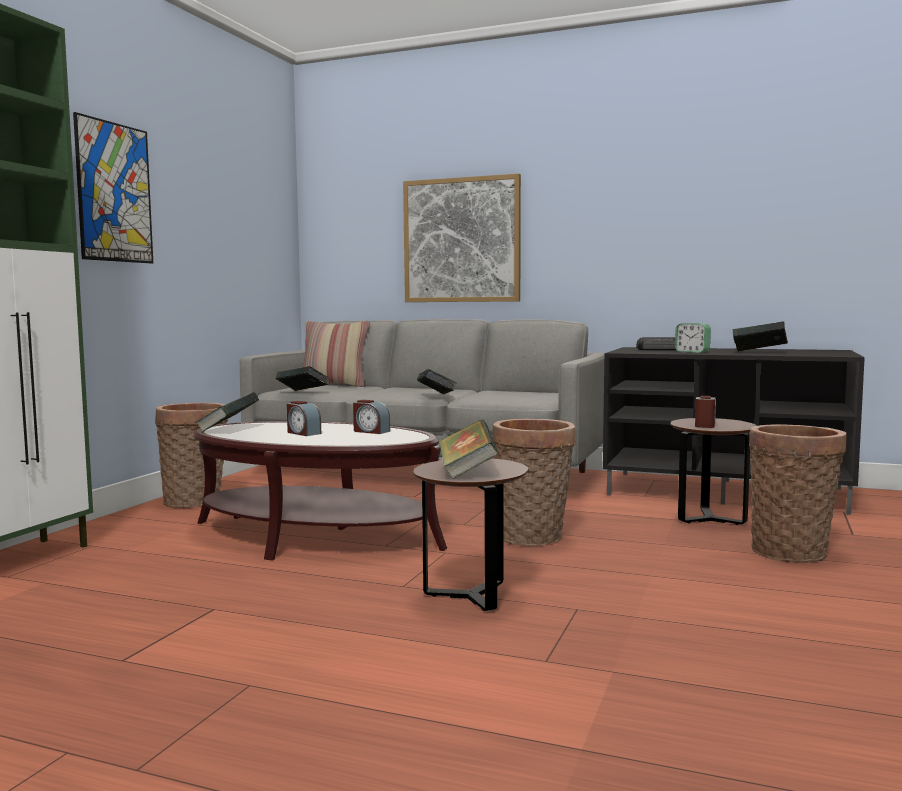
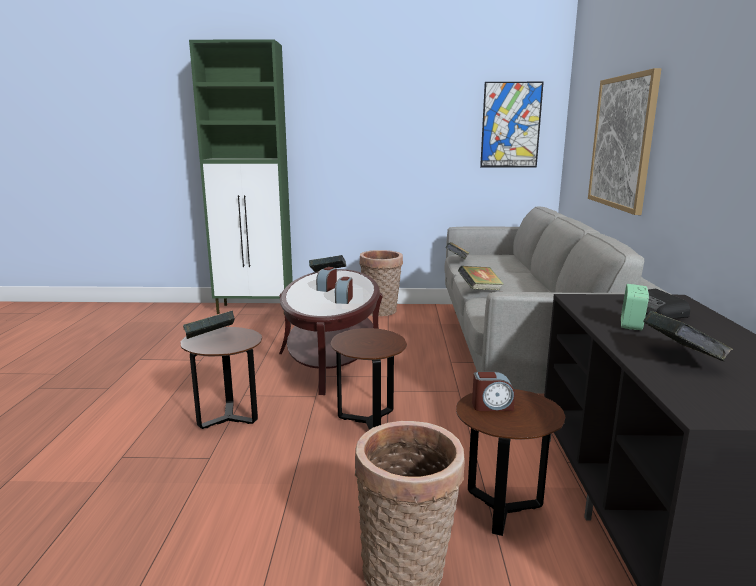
camera: 70 degrees right, 10 degrees up
picture [73,112,153,264] -> picture moved to [480,82,544,167]
pillow [303,321,370,387] -> none
basket [492,419,576,546] -> brown side table [331,328,407,430]

